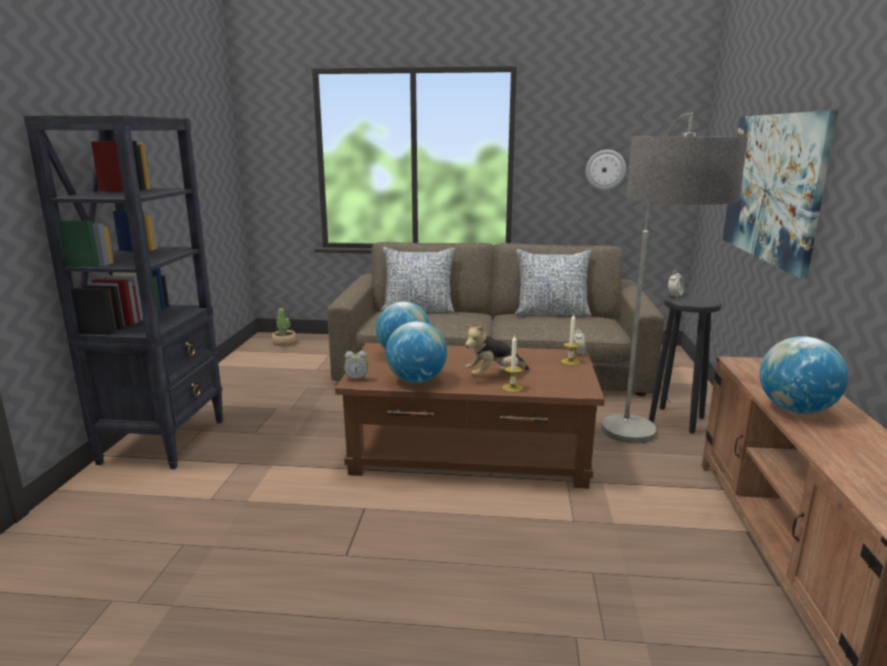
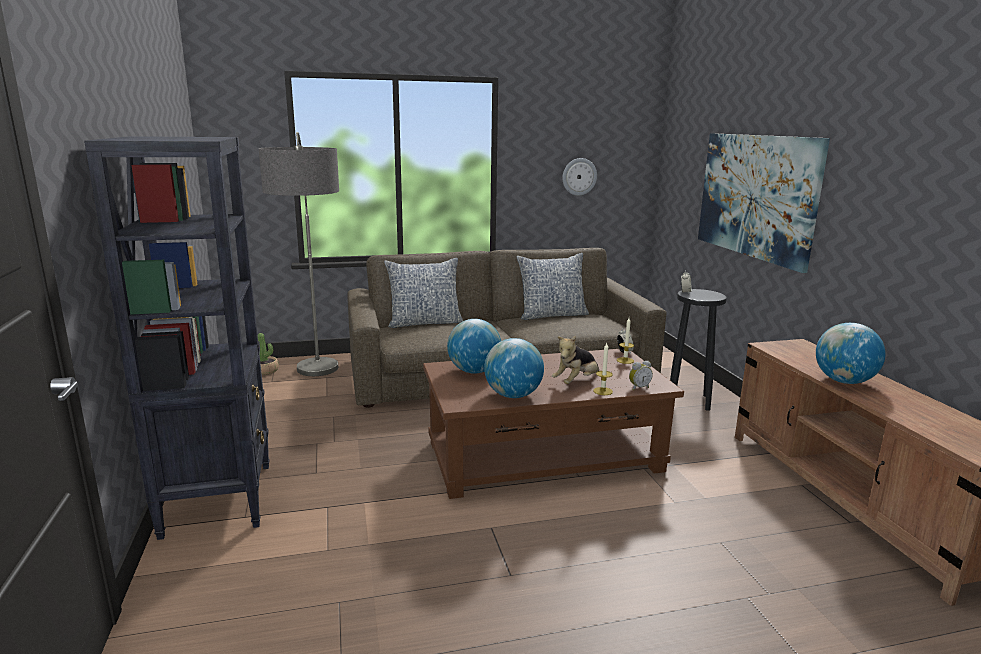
camera: 20 degrees left, 0 degrees up
alarm clock [344,351,368,381] -> alarm clock moved to [629,361,653,390]
floor lamp [601,113,748,443] -> floor lamp moved to [259,132,339,376]

